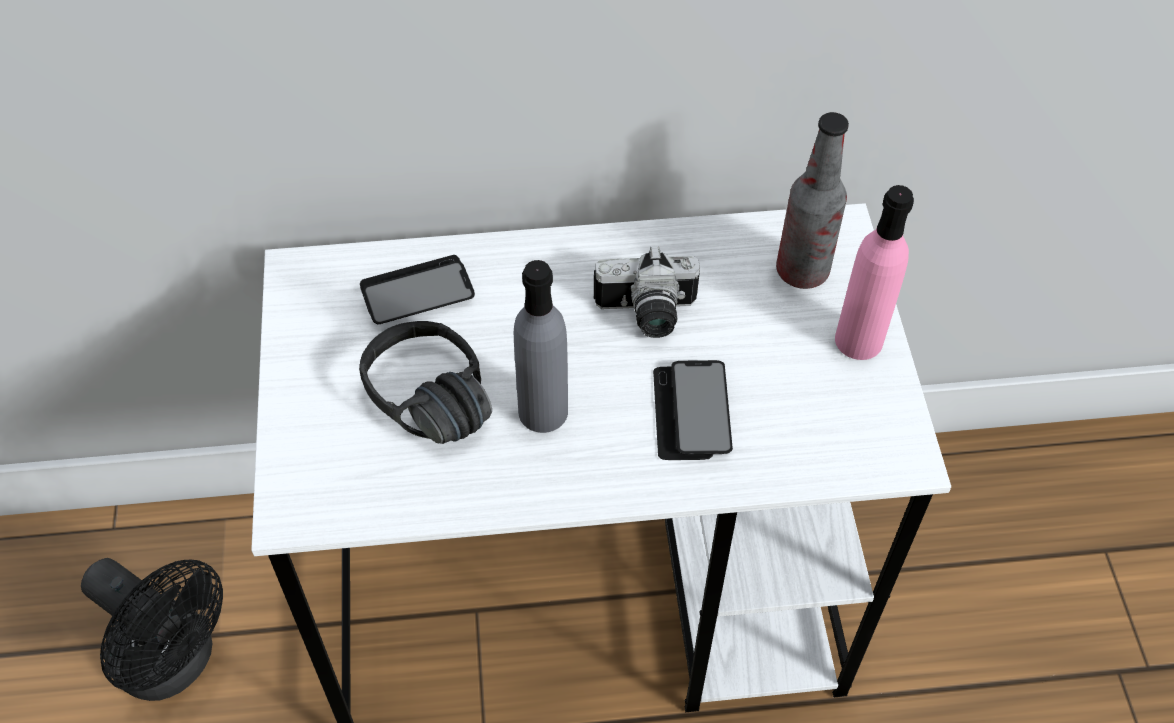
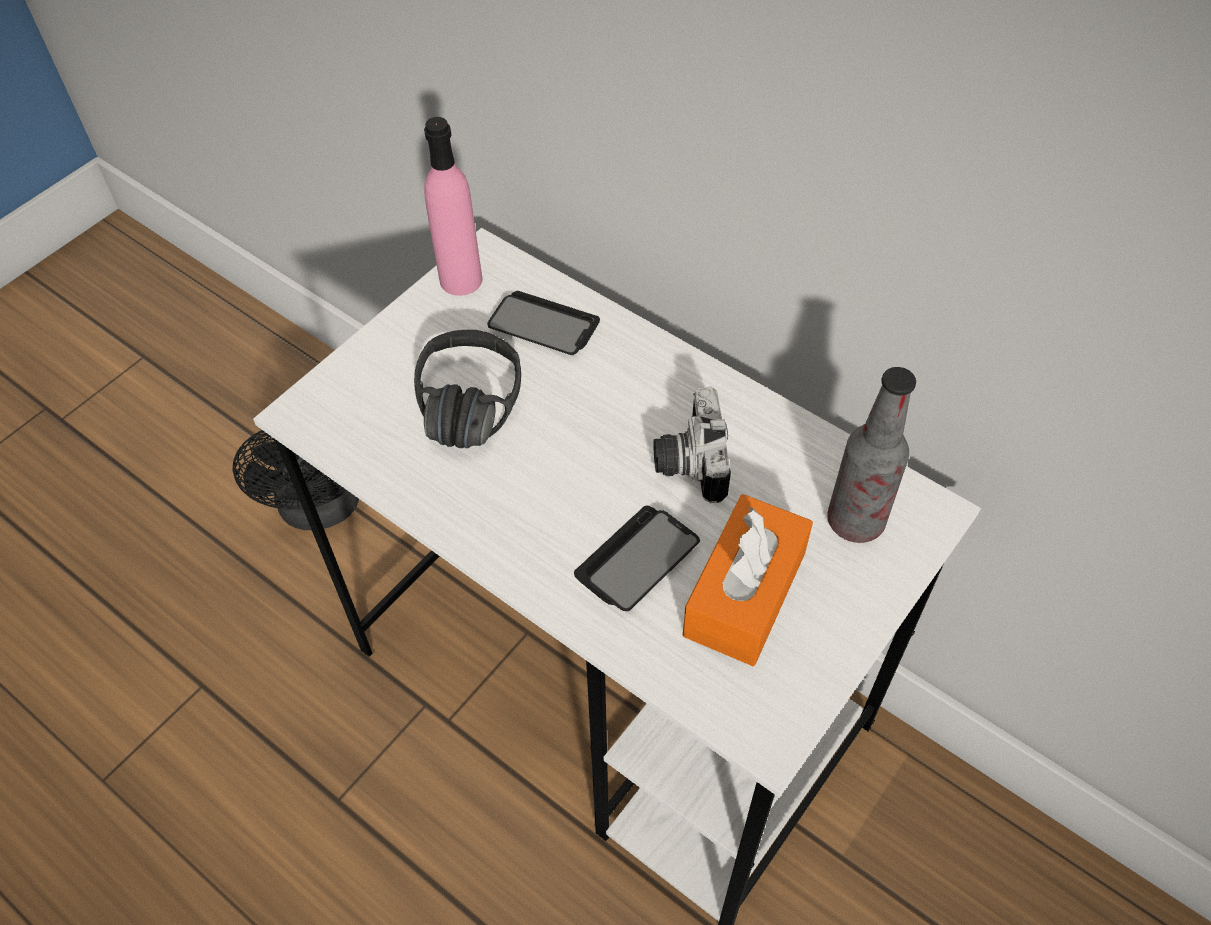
camera: 45 degrees right, 0 degrees up
grey bottle [514,260,568,433] -> none
camera [594,246,700,338] -> camera turned 45 degrees clockwise [653,387,731,503]
pink bottle [835,185,914,360] -> pink bottle moved to [424,117,483,296]
none -> orange tissue box [683,494,813,666]

